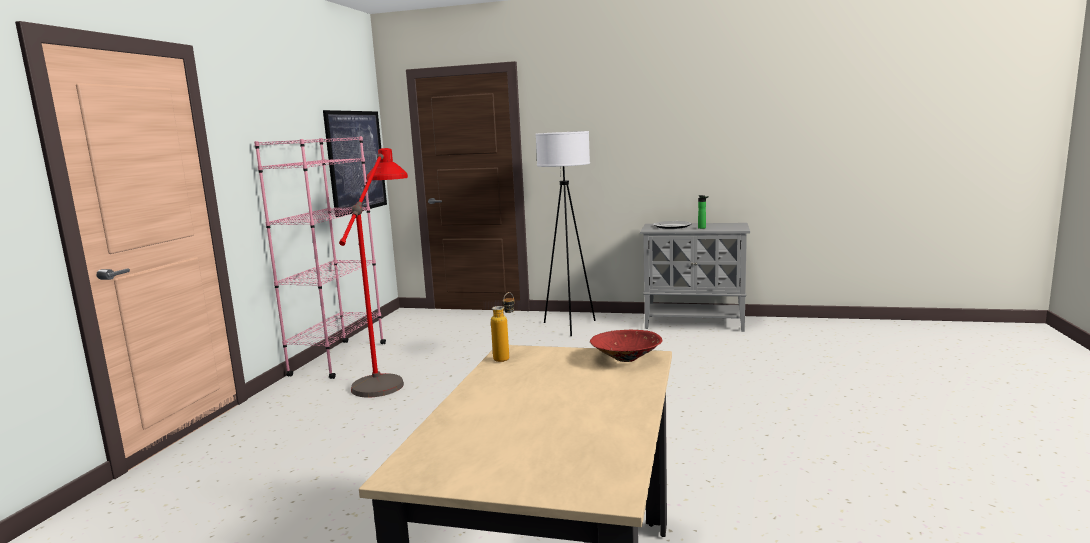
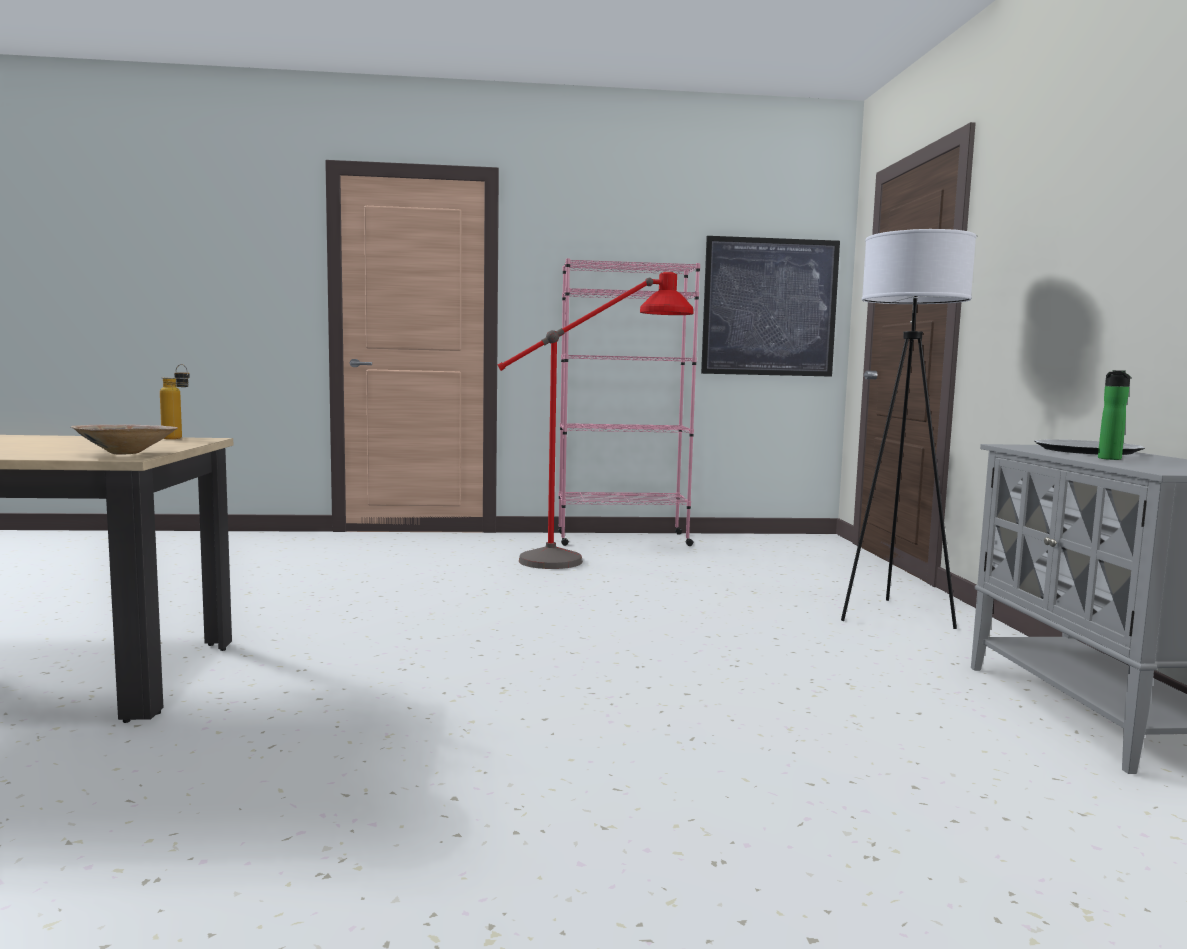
camera: 70 degrees right, 5 degrees down
red bowl [590,330,662,362] -> beige bowl [71,424,178,455]

